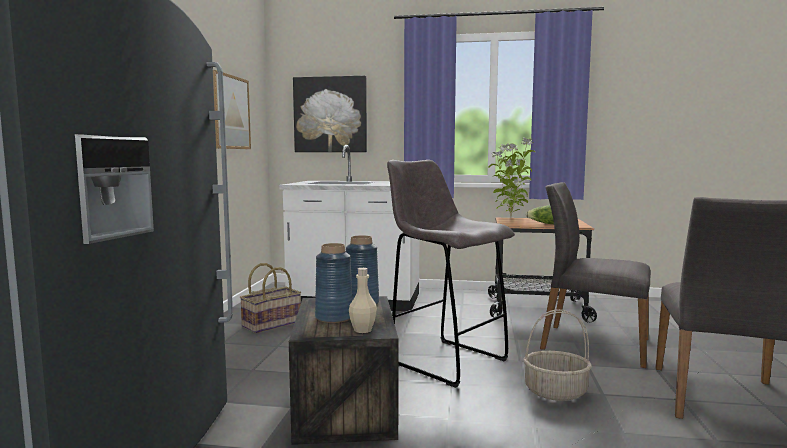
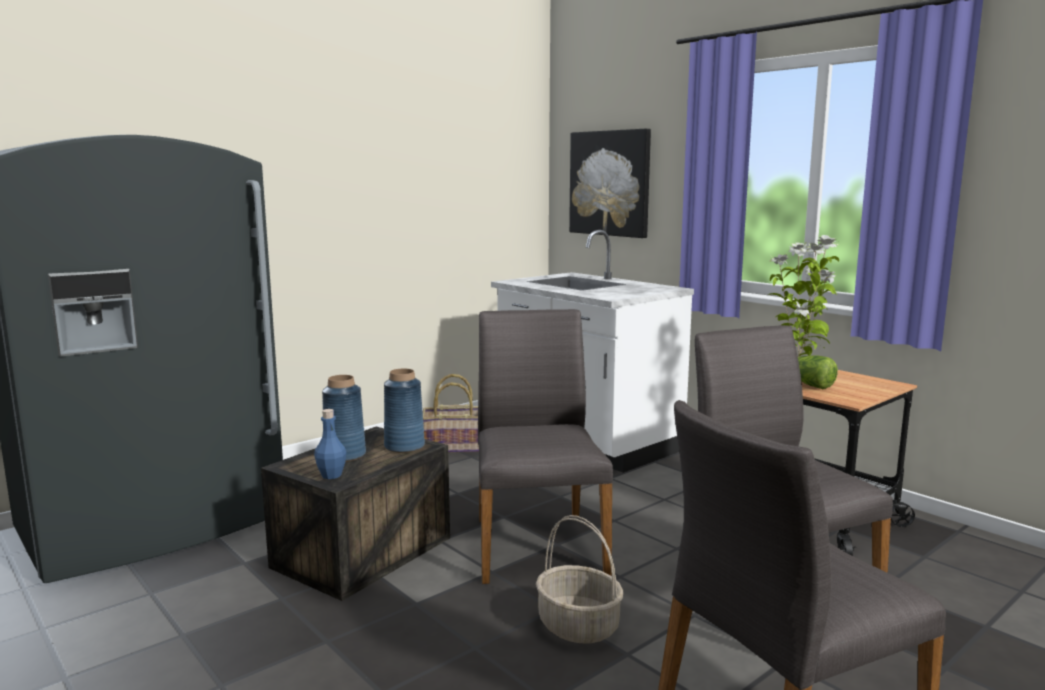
camera: 40 degrees right, 5 degrees up
picture [213,70,251,149] -> none
beige bottle [349,268,377,333] -> blue bottle [314,409,346,479]
grey stool [387,160,515,388] -> grey chair [478,309,613,584]

